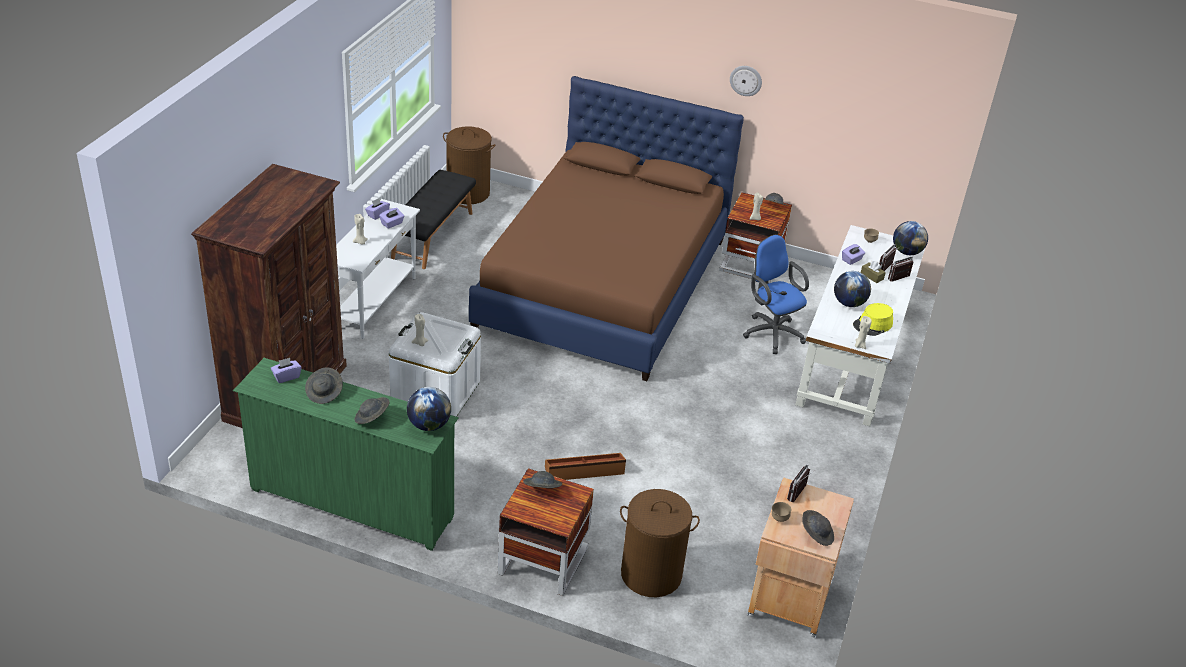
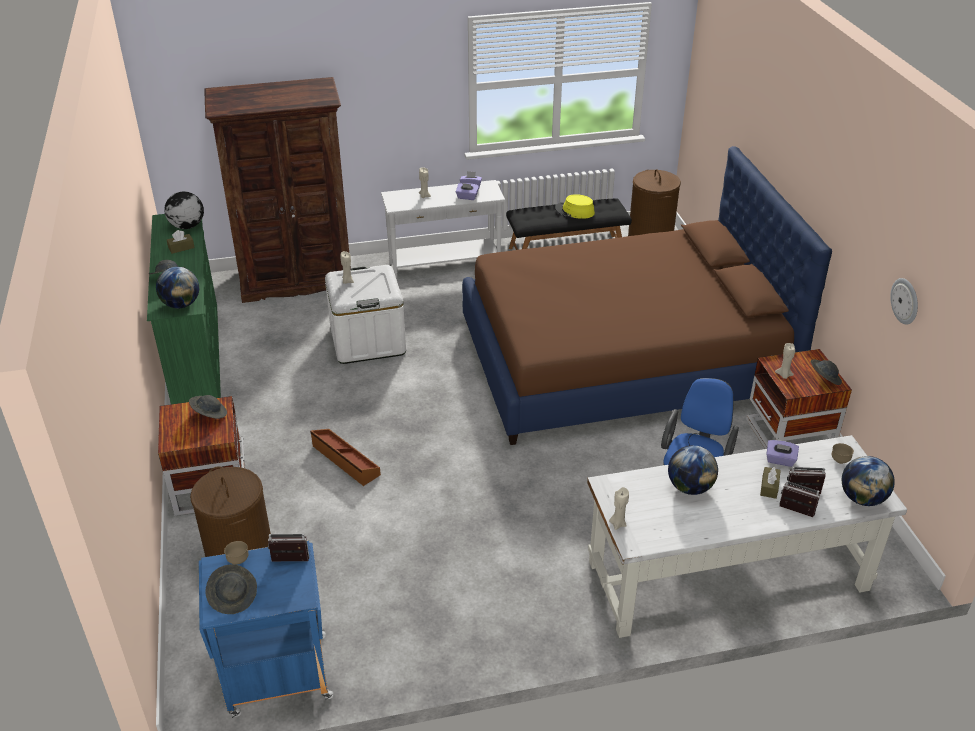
camera: 60 degrees right, 0 degrees up
purple tissue box [271,358,302,383] -> globe [164,191,204,229]
grey hat [305,367,343,404] -> brown tissue box [167,230,195,254]
wall clock [730,66,762,96] -> wall clock moved to [890,278,918,325]
brown cart [747,477,854,638] -> blue cart [199,540,334,718]
yellow hat [853,303,893,336] -> yellow hat moved to [555,194,595,219]

